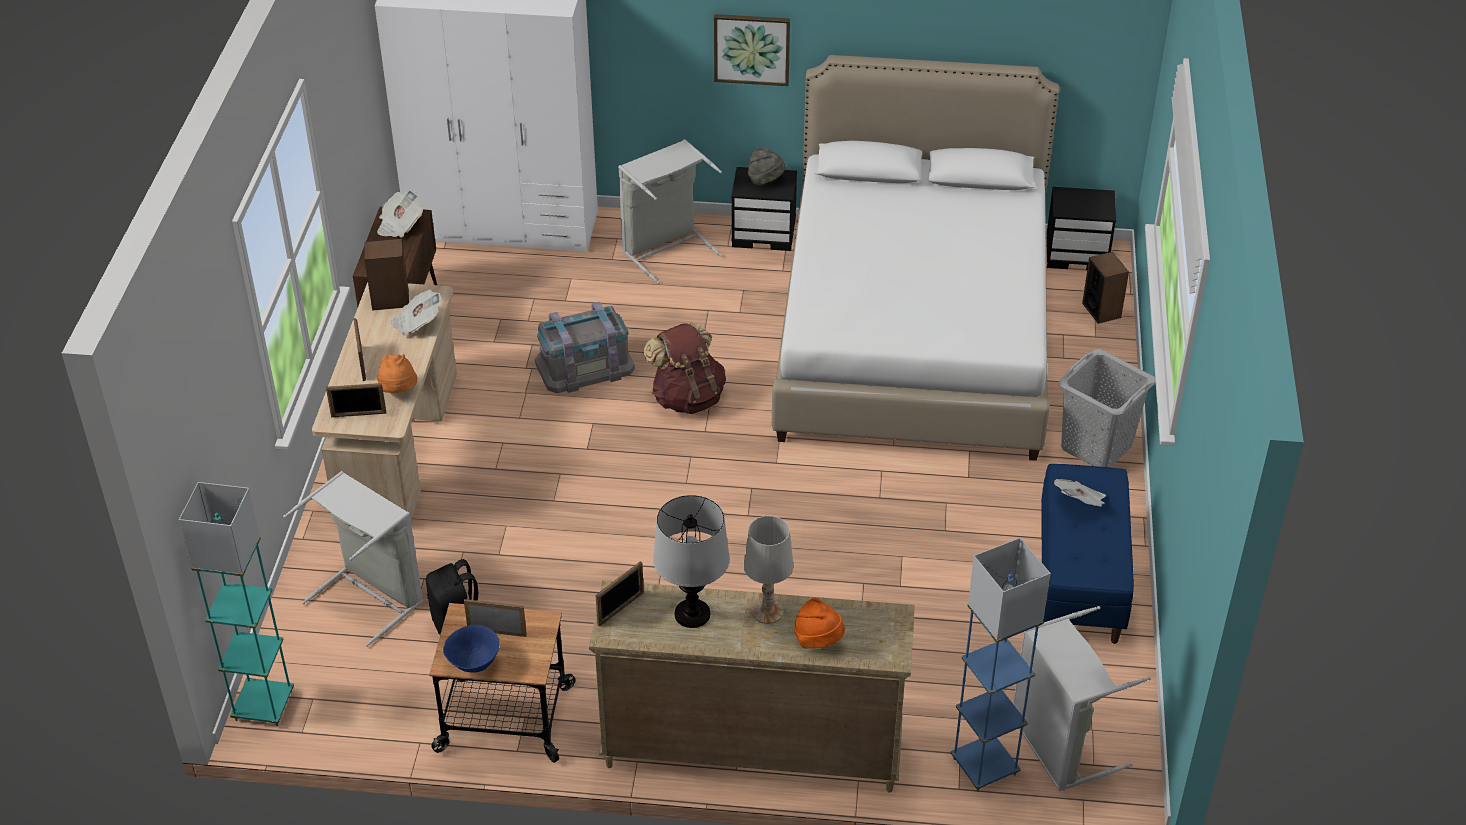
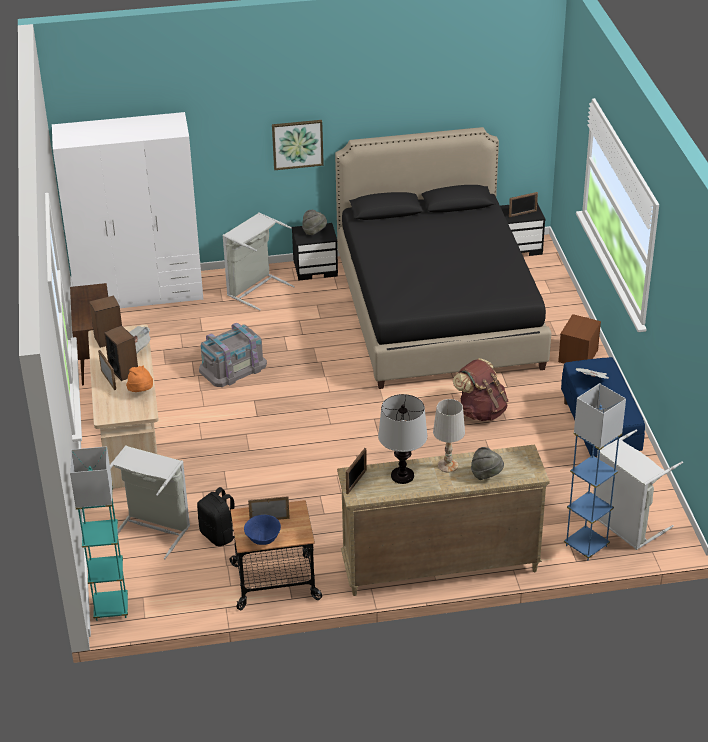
camera: 15 degrees left, 5 degrees down
picture frame [326,383,386,417] -> picture frame moved to [509,192,538,217]
newspaper [377,190,423,238] -> none
brown backpack [644,322,726,414] -> brown backpack moved to [453,358,508,421]
white bed [772,55,1059,461] -> black bed [335,127,551,389]
orange hat [794,598,845,649] -> grey hat [471,447,504,480]
grey laundry basket [1058,349,1156,467] -> brown storage box [558,314,601,363]
speaker [1082,252,1129,324] -> speaker moved to [104,325,138,381]

